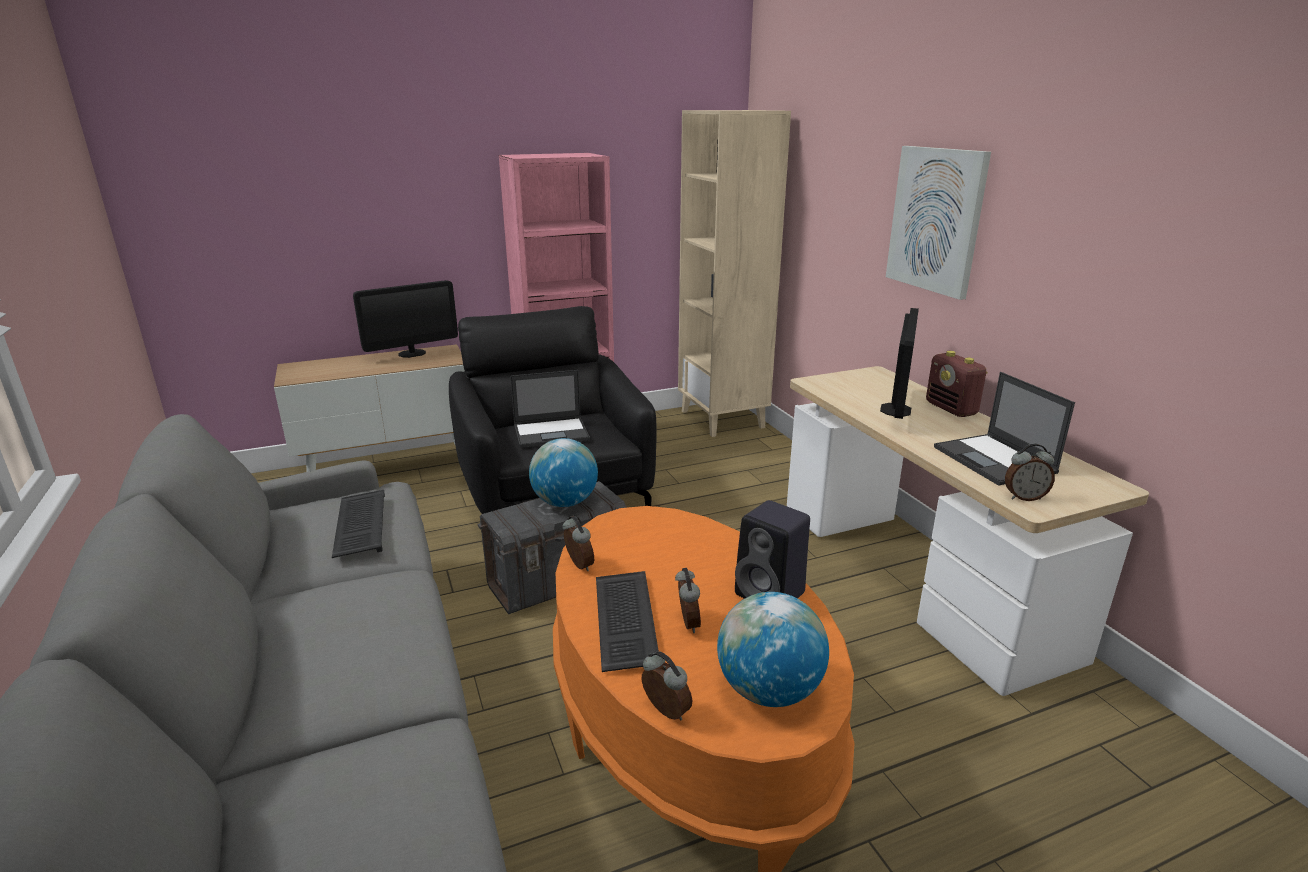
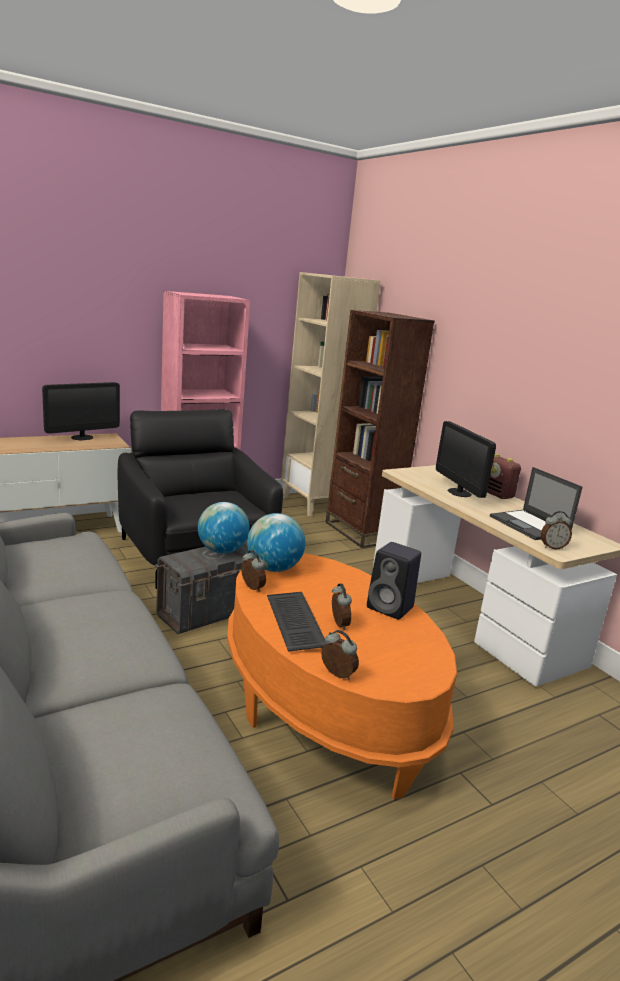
camera: 10 degrees left, 5 degrees down
keyboard [332,490,385,558] -> none
laptop [510,370,590,448] -> none
globe [717,592,829,707] -> globe moved to [247,513,305,572]
monitor [880,308,919,419] -> monitor turned 150 degrees clockwise [436,421,496,498]
picture [886,146,991,300] -> none
none -> brown bookcase [325,310,435,548]

